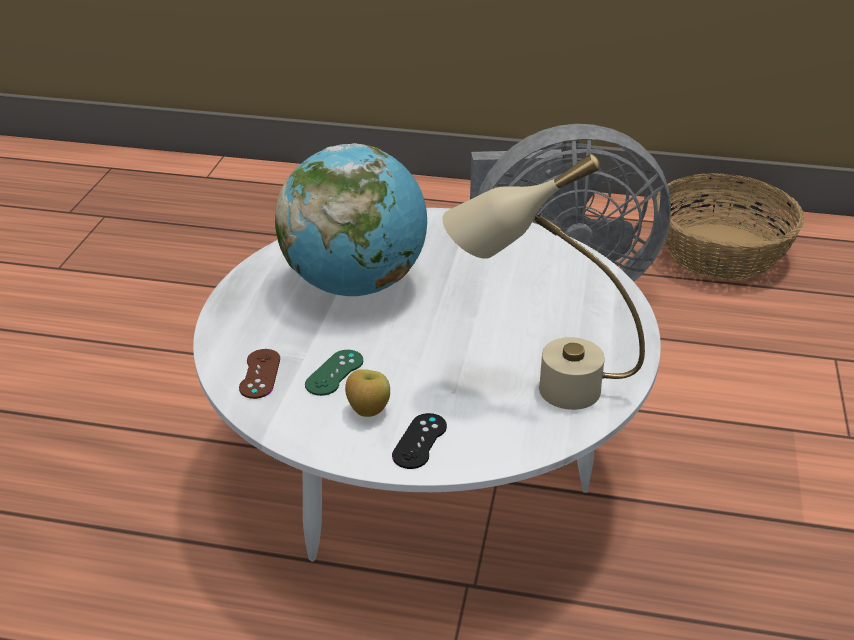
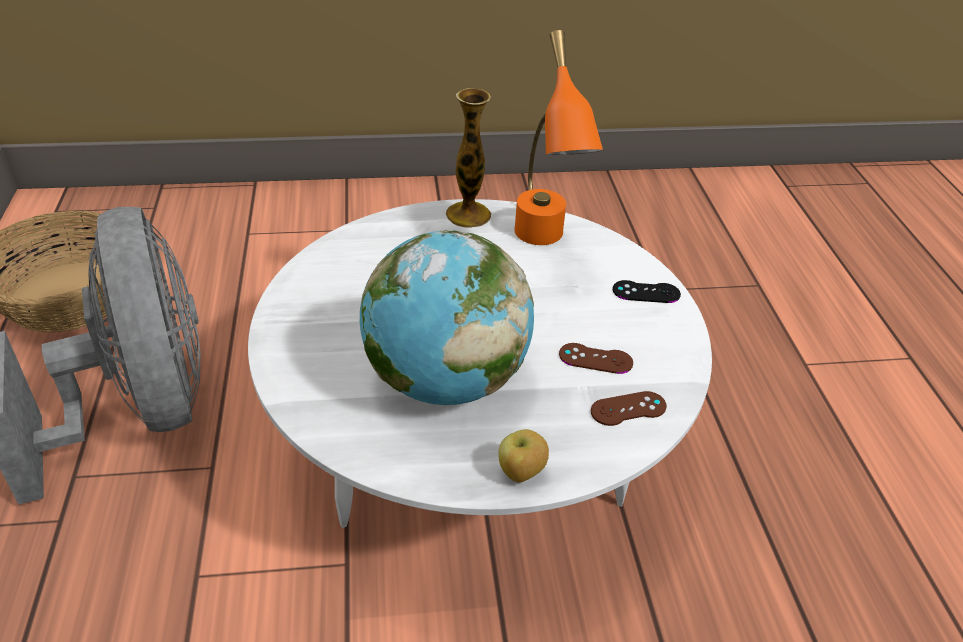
camera: 110 degrees left, 5 degrees up
green game controller [305,350,363,396] -> brown game controller [559,343,633,374]
apple [345,370,390,417] -> apple moved to [498,429,549,483]
beige table lamp [442,153,645,410] -> orange table lamp [514,30,603,245]
none -> vase [446,88,492,228]

